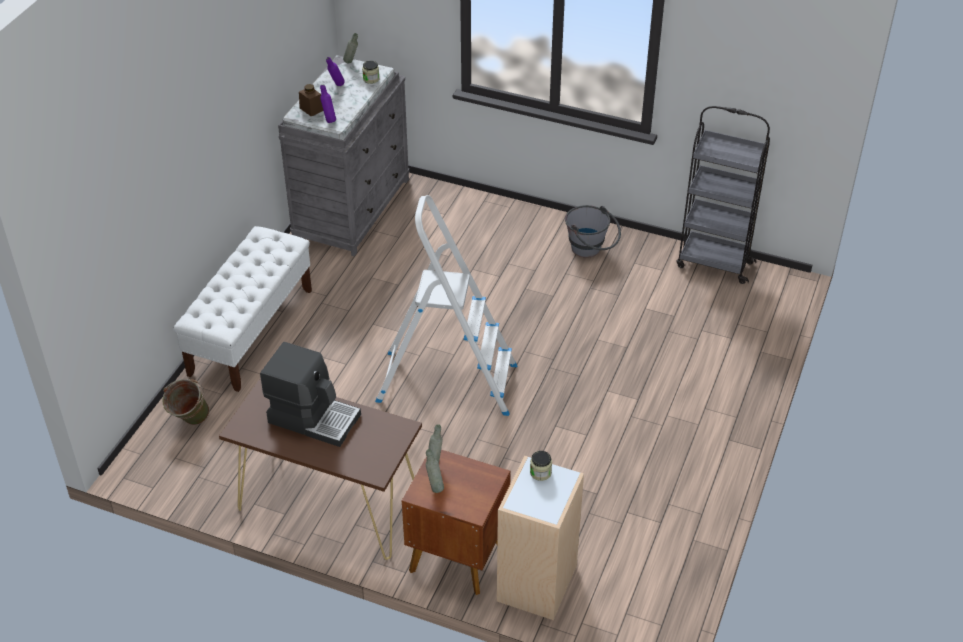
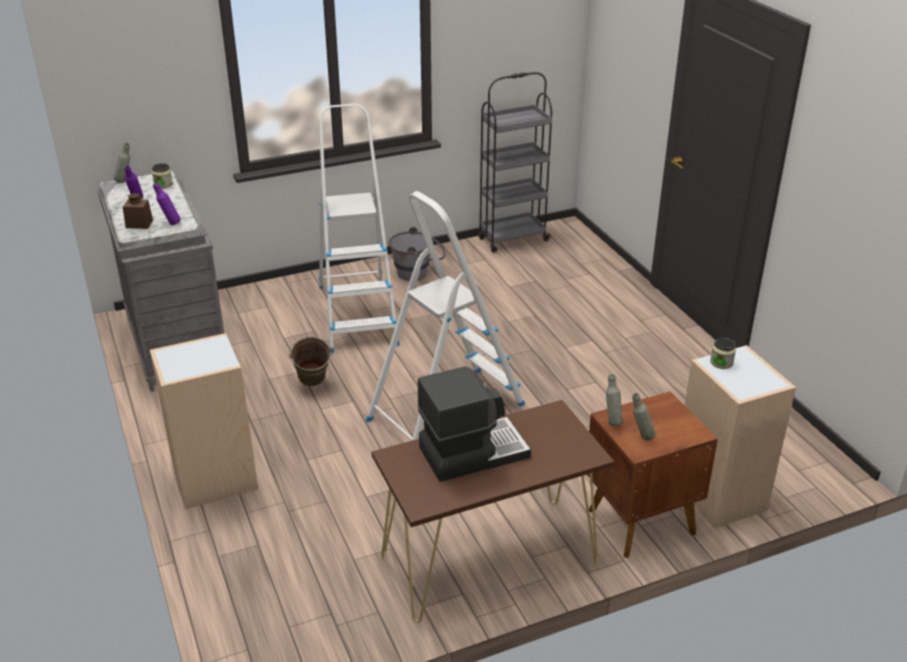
camera: 45 degrees left, 10 degrees down
green bucket [162,379,210,425] -> green bucket moved to [289,336,332,386]
white bench [173,226,312,392] -> bookcase [150,333,258,509]
none -> white step ladder [319,104,400,354]

